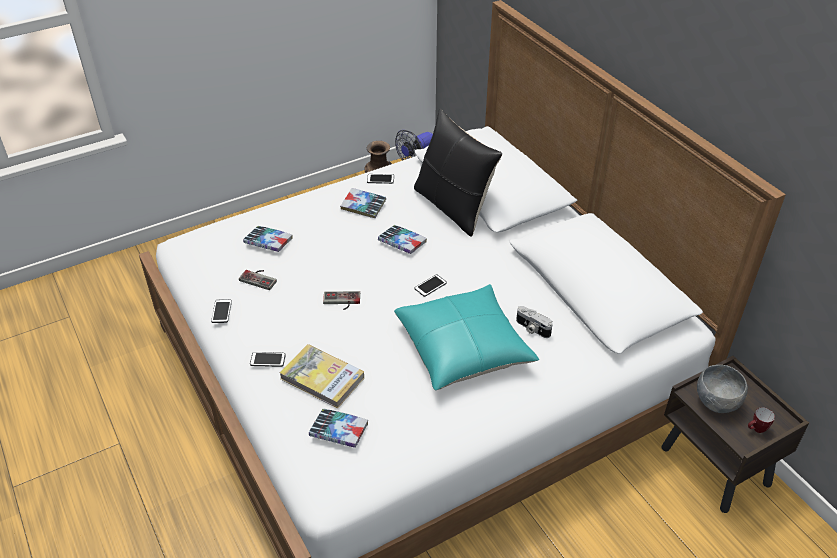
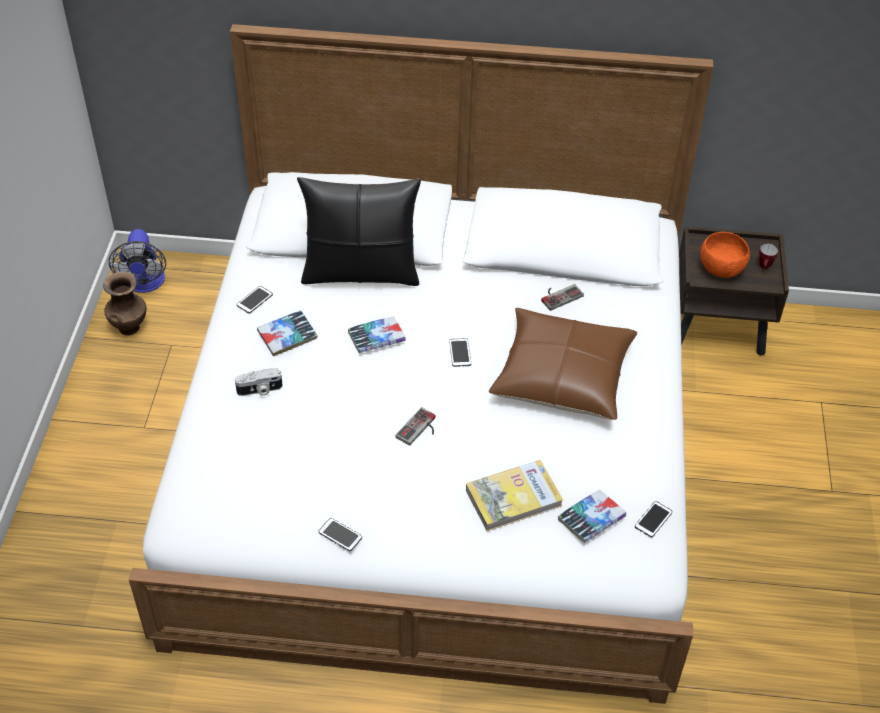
camera: 55 degrees left, 5 degrees up
game controller [239,270,277,290] -> game controller moved to [541,284,584,311]
book [243,226,293,252] -> none
phone [250,352,286,367] -> phone moved to [635,501,672,537]
turquoise pillow [394,284,539,390] -> brown pillow [489,308,637,420]
camera [516,306,553,338] -> camera moved to [235,368,283,396]
grey bowl [697,365,748,413] -> orange bowl [700,232,750,278]

